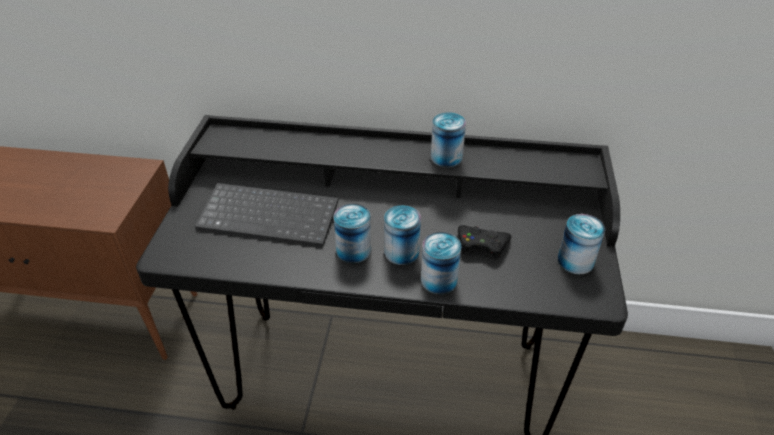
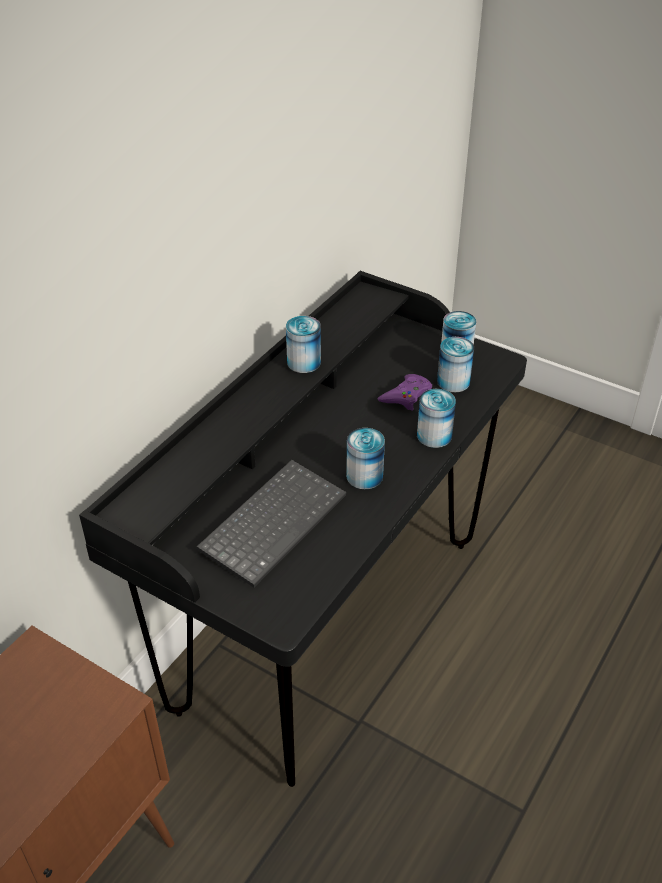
camera: 65 degrees left, 0 degrees up
can [384,205,421,265] -> can moved to [437,337,474,392]
black game controller [458,225,511,260] -> purple game controller [378,374,432,411]

